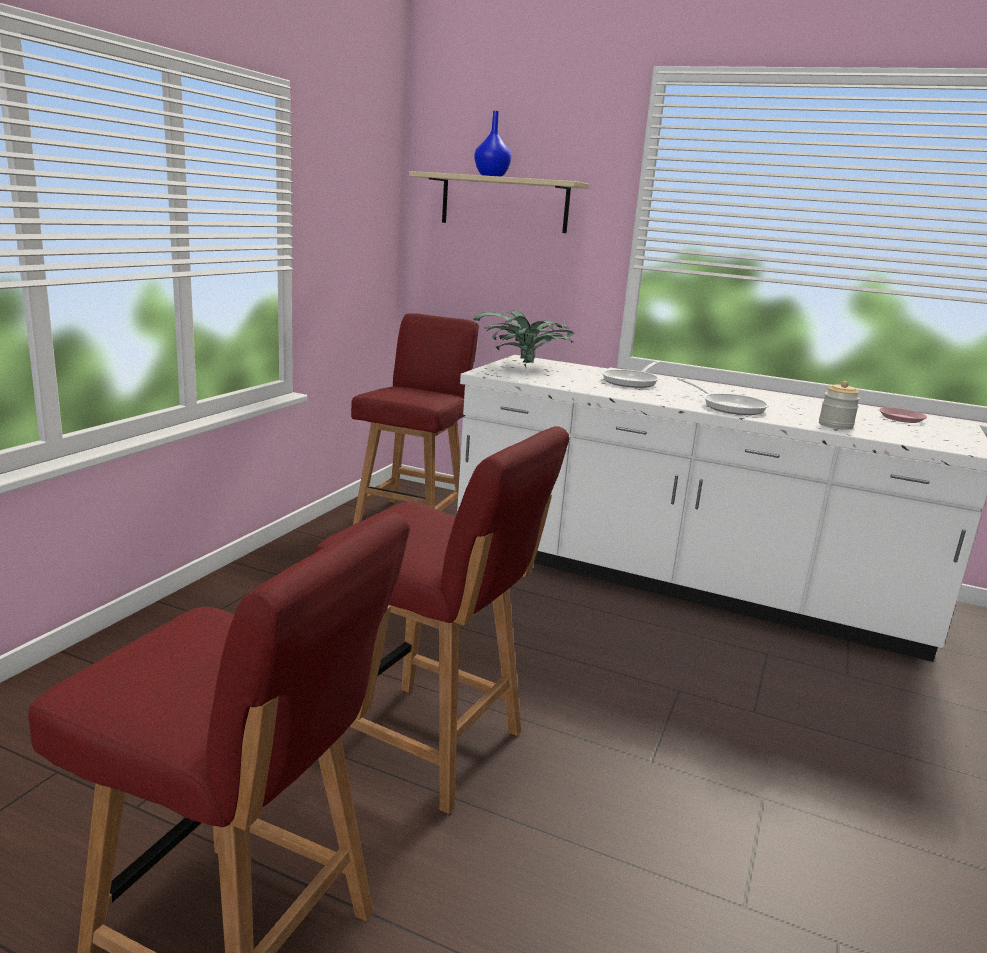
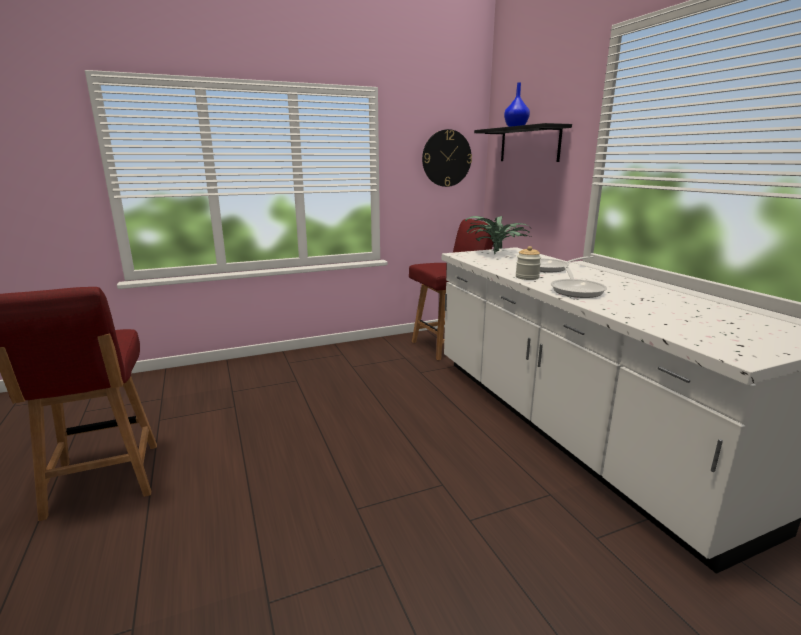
camera: 45 degrees right, 0 degrees up
red chair [315,426,570,814] -> none
beige shelf [409,171,589,233] -> black shelf [474,123,572,162]
jar [819,381,860,430] -> jar moved to [516,246,541,280]
pink plate [879,408,927,423] -> none
none -> wall clock [422,129,472,187]

